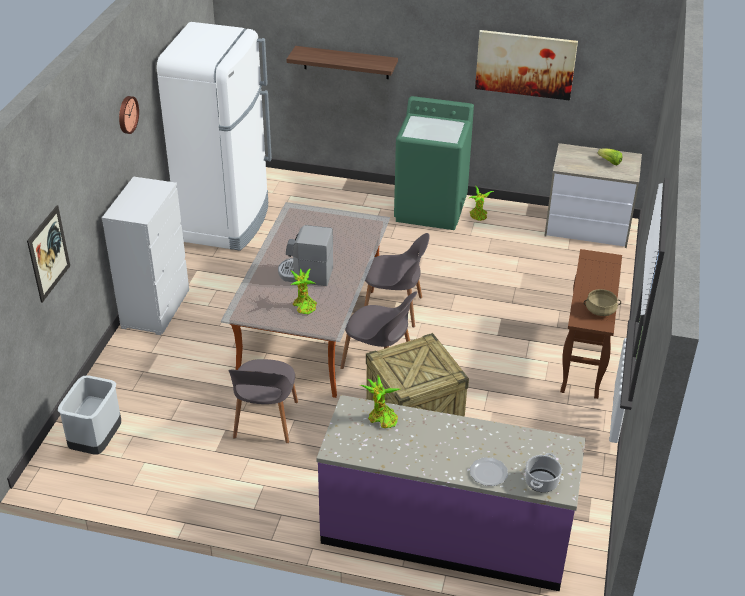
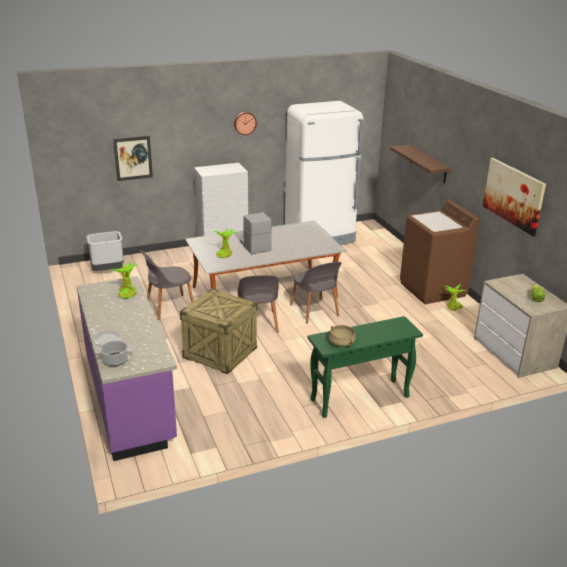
camera: 55 degrees right, 10 degrees down
green washing machine [394,96,474,230] -> brown washing machine [400,200,480,304]
brown console table [560,249,622,399] -> green console table [308,316,423,418]

